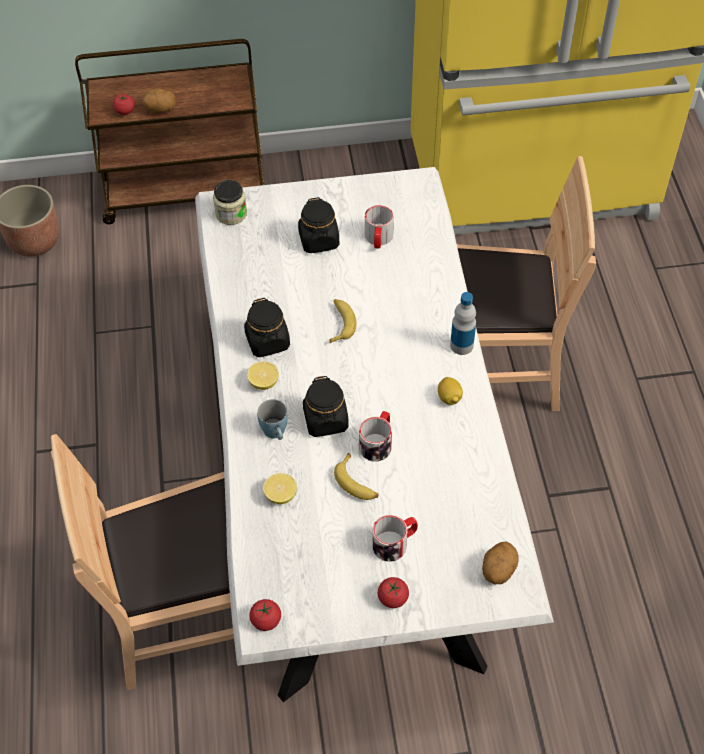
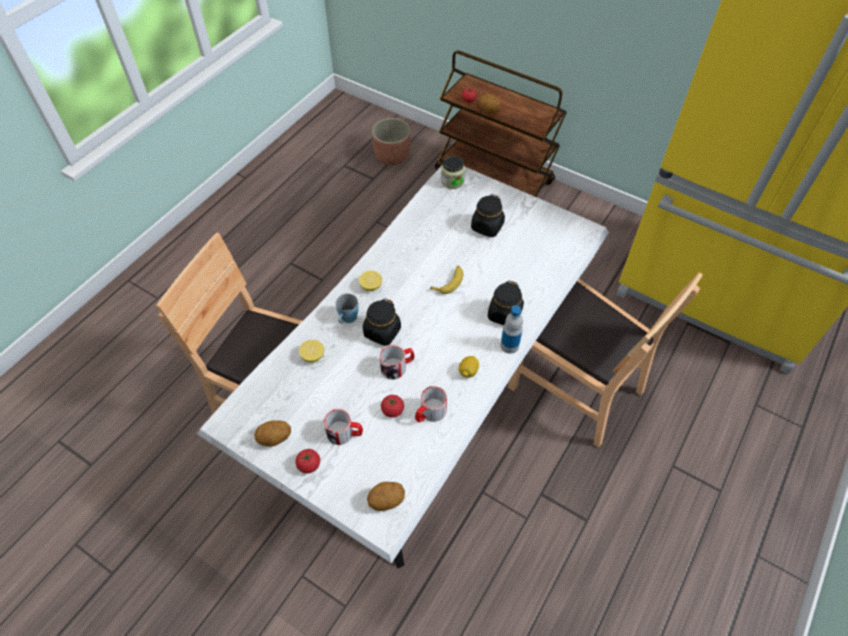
camera: 40 degrees right, 0 degrees up
black jar [244,298,290,357] -> black jar moved to [488,281,524,325]
tomato [249,599,281,631] -> tomato moved to [381,395,404,418]
banana [334,453,378,500] -> none
mug [365,205,394,249] -> mug moved to [415,386,447,422]
none -> potato [254,420,291,447]

